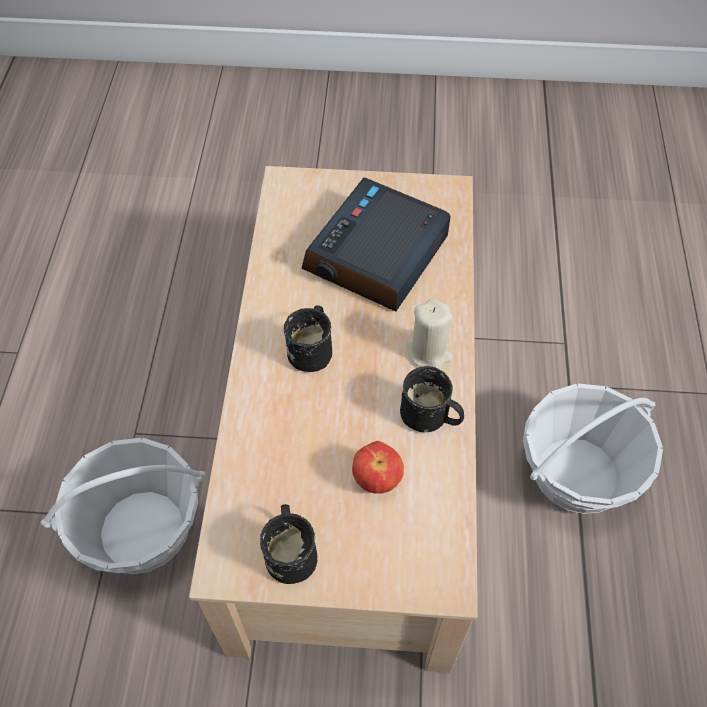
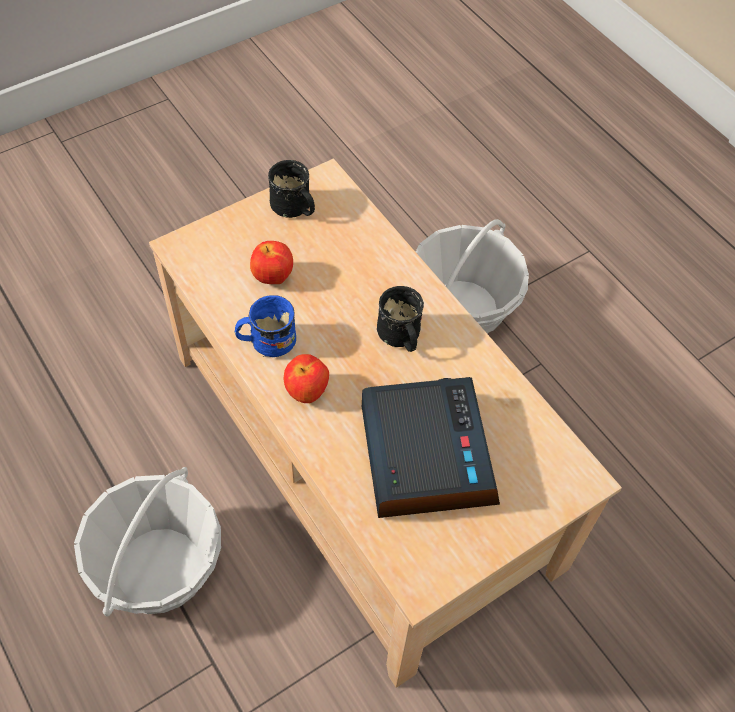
camera: 140 degrees right, 0 degrees up
black mug [400,366,464,432] -> blue mug [235,295,296,357]
beige candle [407,299,453,369] -> apple [283,354,329,403]

